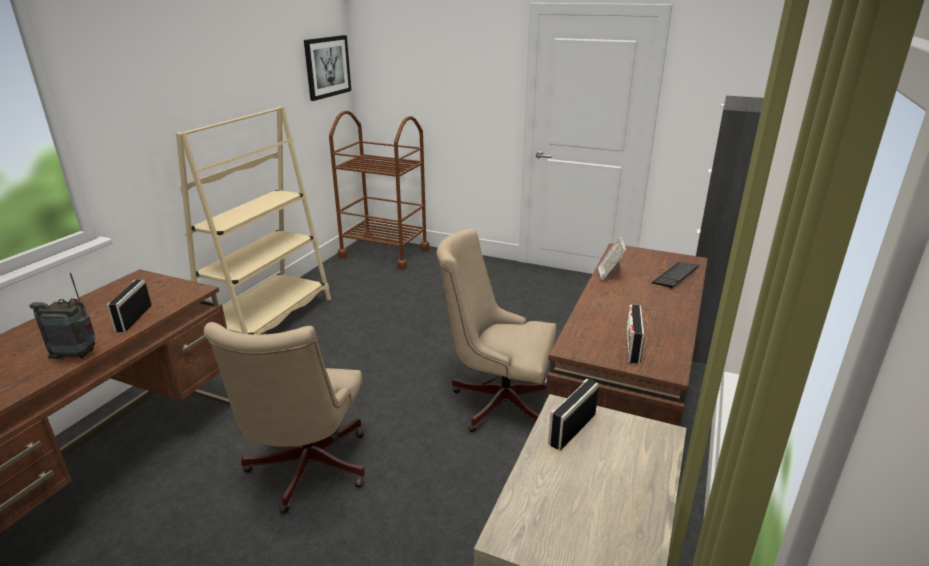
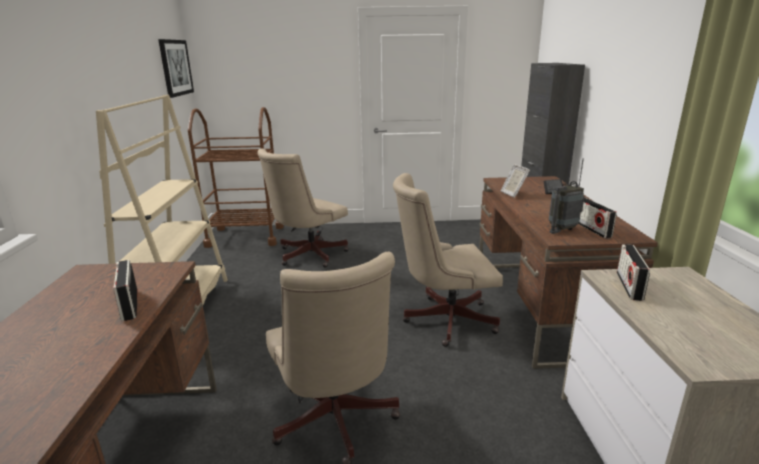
camera: 25 degrees left, 5 degrees down
radio [29,273,95,359] -> radio moved to [549,159,584,234]
none -> beige office chair [257,148,349,268]

